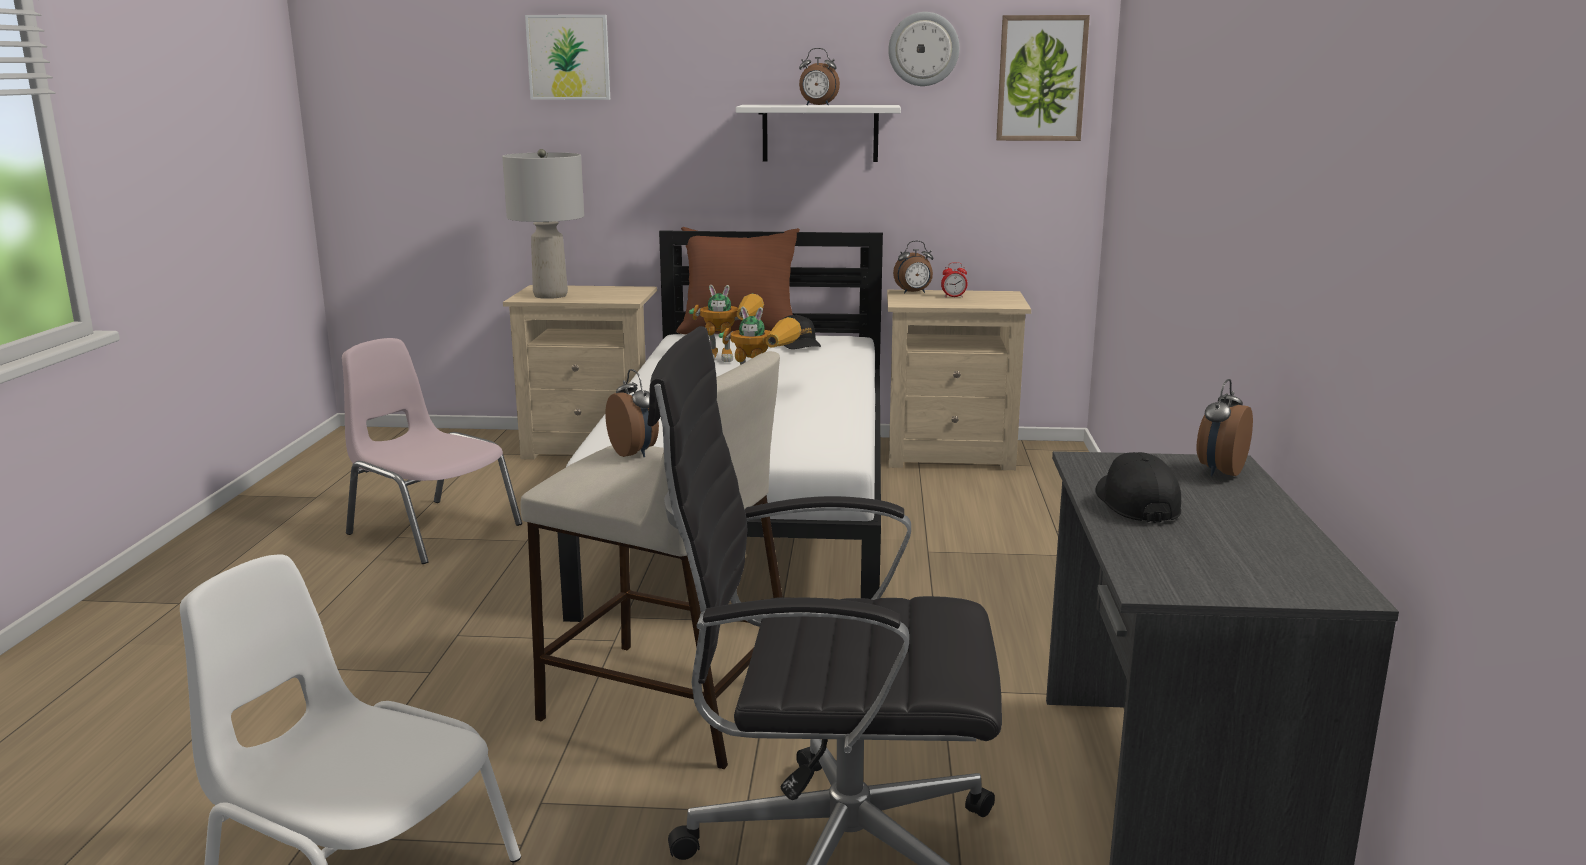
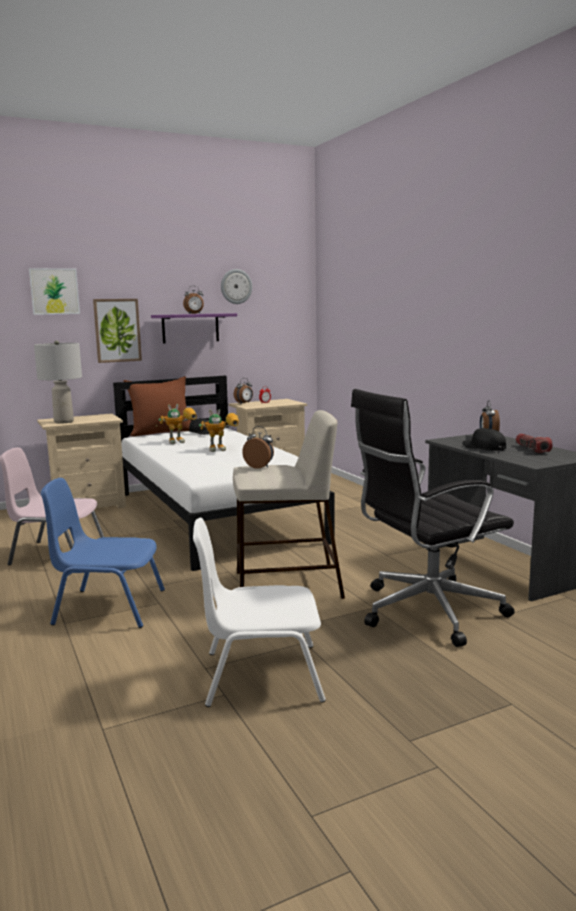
camera: 30 degrees left, 5 degrees down
white shelf [736,105,901,162] -> purple shelf [151,313,237,344]
picture [996,15,1090,141] -> picture moved to [93,299,142,363]
none -> blue chair [41,478,165,628]
none -> flashlight [516,434,552,453]

